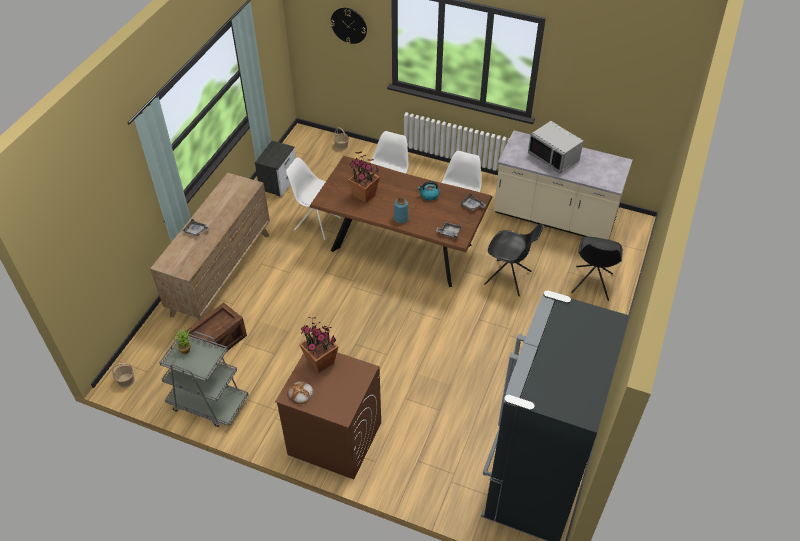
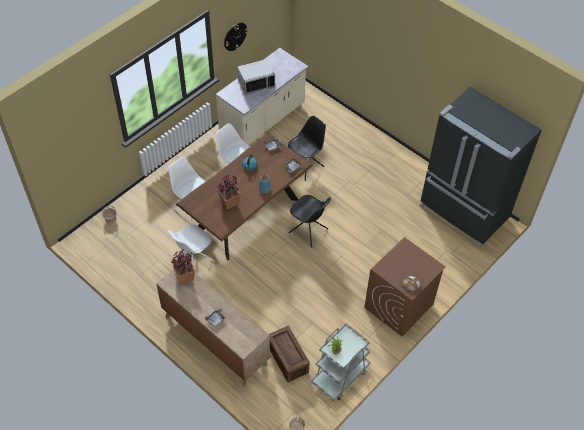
camera: 70 degrees left, 5 degrees up
nightstand [255,141,296,197] -> none
potted plant [299,317,338,373] -> potted plant moved to [171,249,195,285]
wall clock [330,8,367,44] -> wall clock moved to [224,22,248,51]
black chair [571,236,623,301] -> black chair moved to [289,195,331,247]

